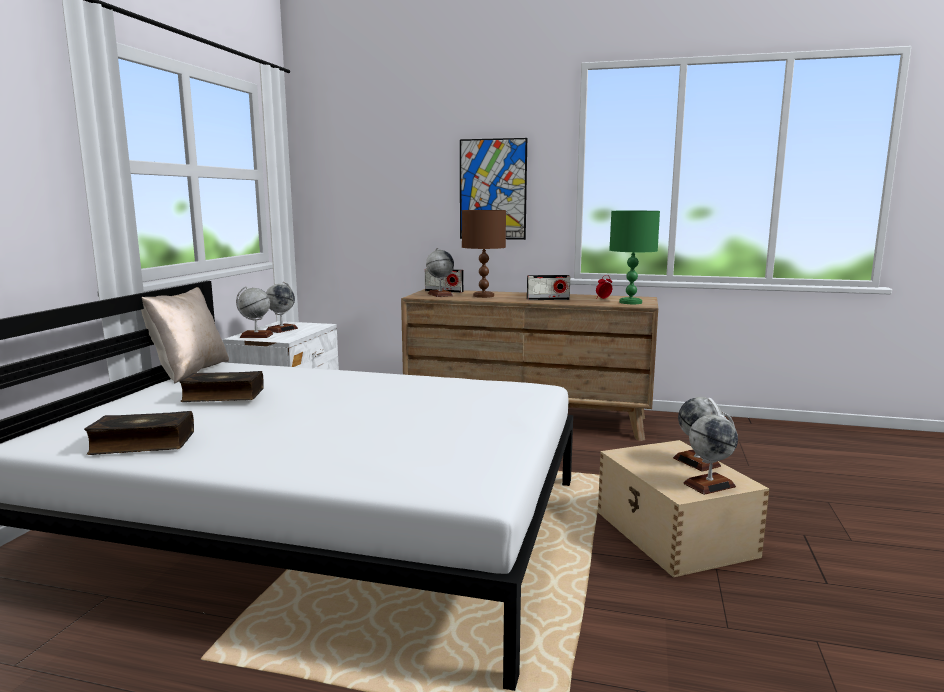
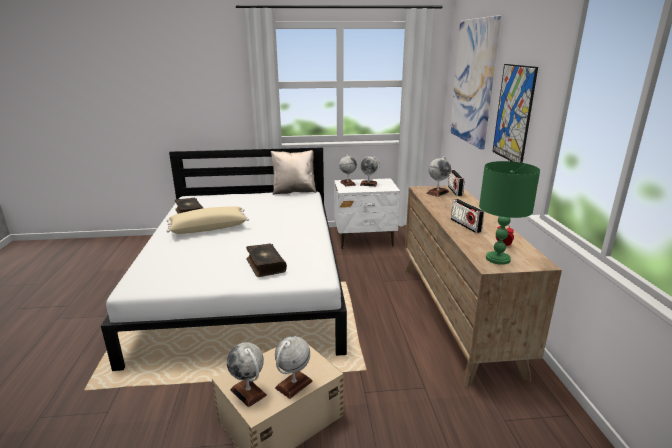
camera: 70 degrees right, 10 degrees up
book [179,371,264,402] -> book moved to [246,243,287,277]
brown table lamp [462,210,506,298] -> none
none -> beige pillow [166,206,249,234]
none -> picture [450,16,501,149]

